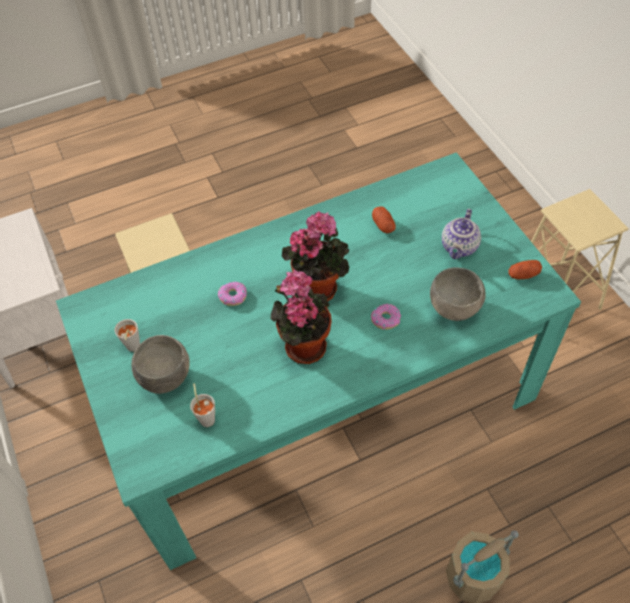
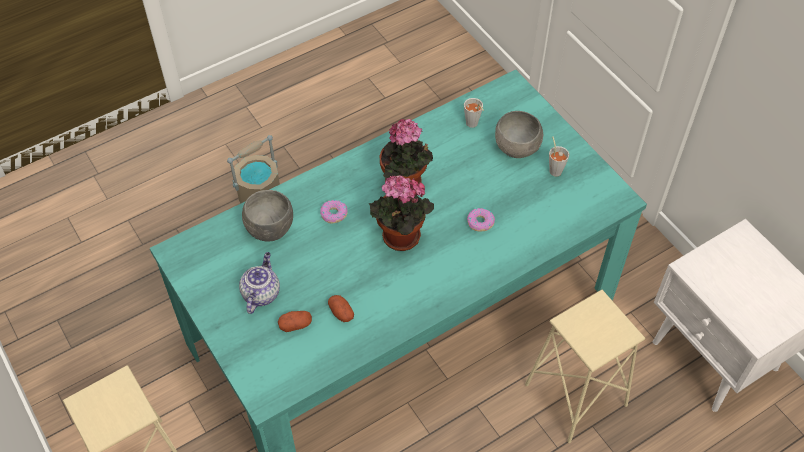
camera: 170 degrees right, 0 degrees up
potato [509,260,542,279] -> potato moved to [278,311,312,332]

